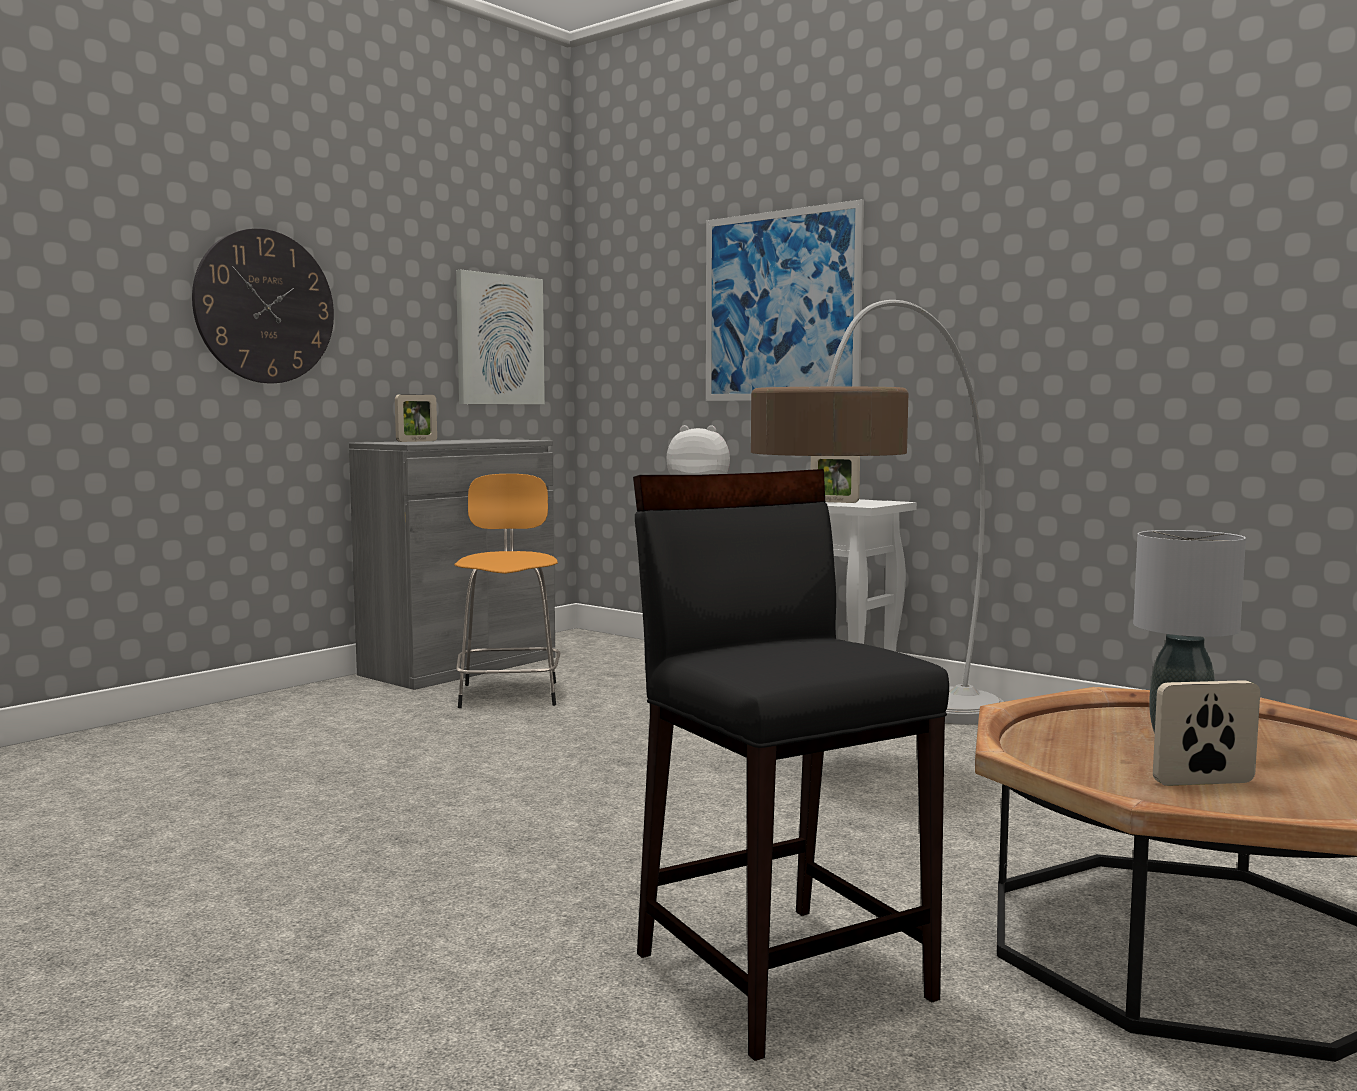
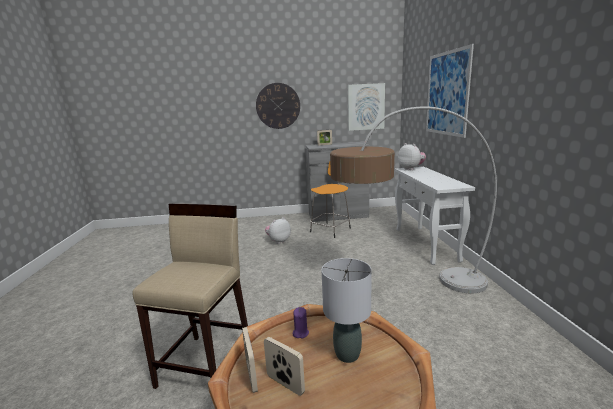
camera: 45 degrees right, 10 degrees up
black stool [633,469,949,1061] -> beige stool [132,203,248,389]
picture frame [811,456,860,503] -> picture frame moved to [242,327,258,393]
none -> plush toy [265,217,291,244]
none -> purple candle [293,307,309,339]

